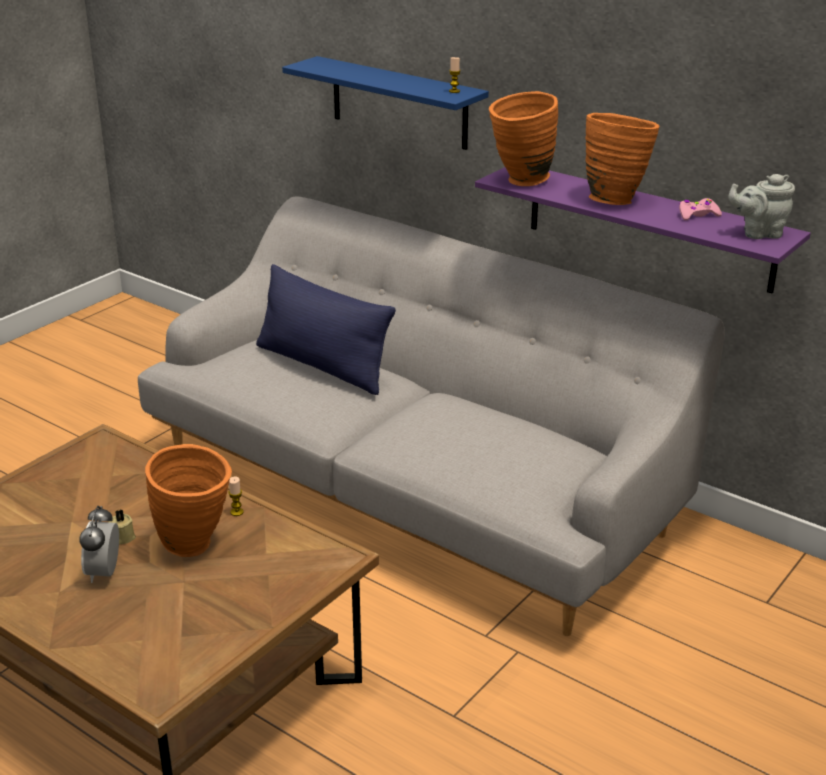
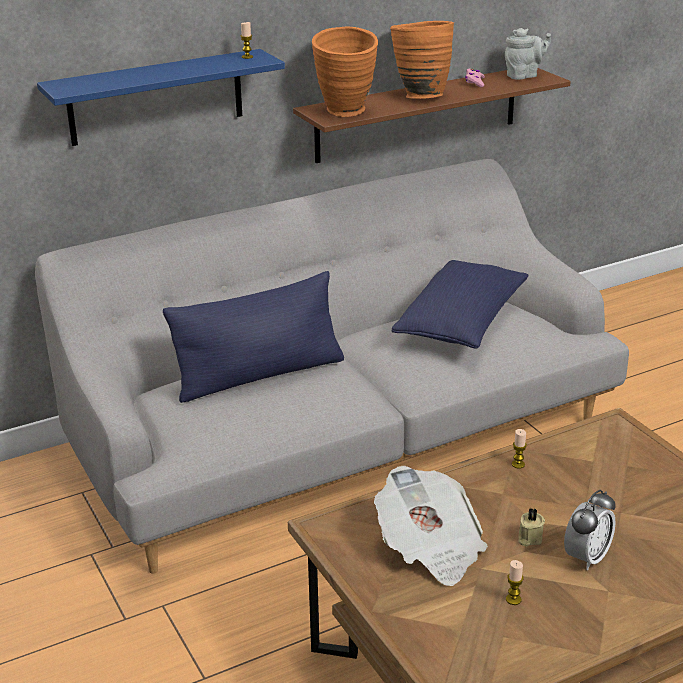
camera: 65 degrees left, 0 degrees up
alarm clock [79,506,119,583] -> alarm clock turned 75 degrees counterclockwise [564,490,616,570]
orange vase [145,444,232,557] -> none
purple shelf [475,167,811,294] -> brown shelf [293,68,571,163]
grey teapot [728,174,795,239] -> grey teapot turned 135 degrees counterclockwise [505,28,551,80]
none -> newspaper [374,466,488,586]
none -> blue pillow [392,260,529,349]
none -> candle [506,560,524,605]

